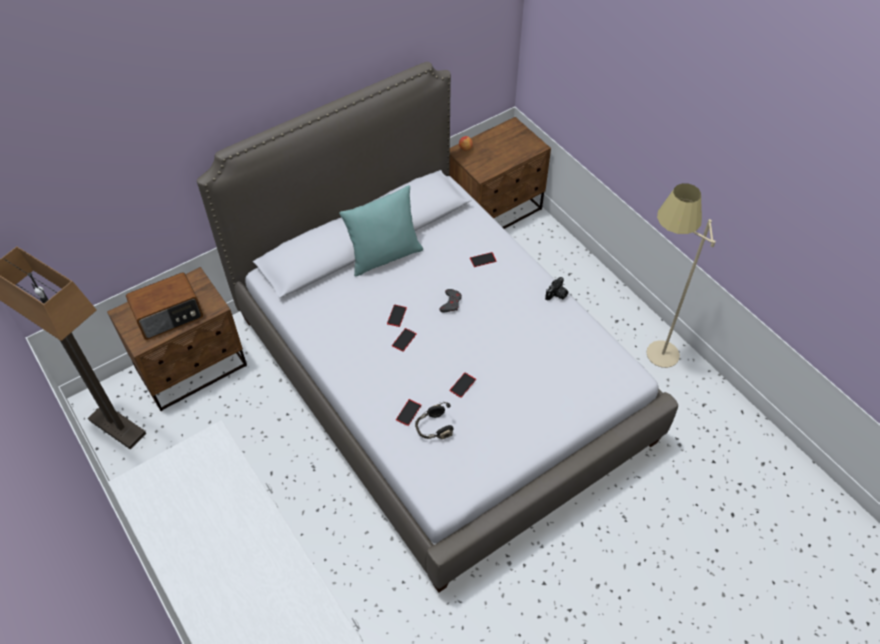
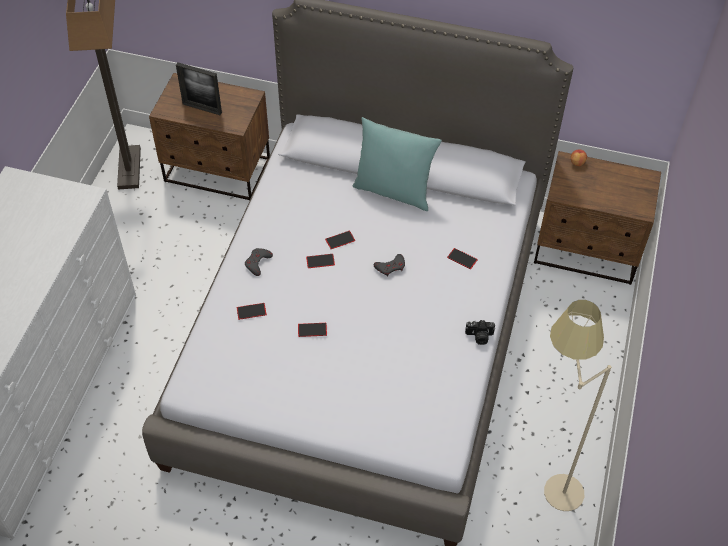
camera: 50 degrees right, 0 degrees up
radio [126,272,203,340] -> picture frame [176,63,222,115]
black headphones [415,402,453,439] -> none
none -> grey game controller [245,248,273,276]

